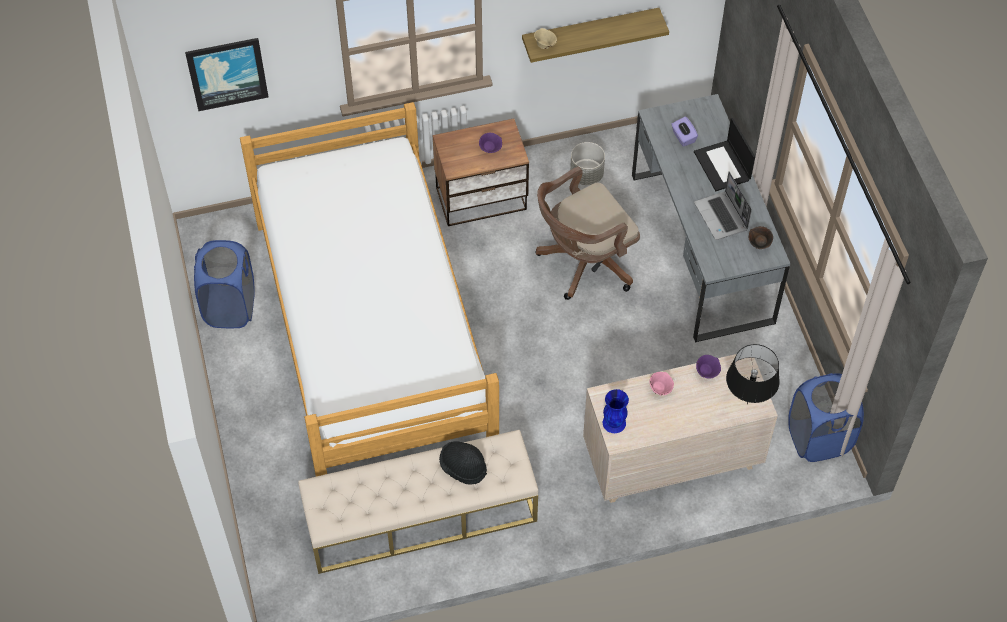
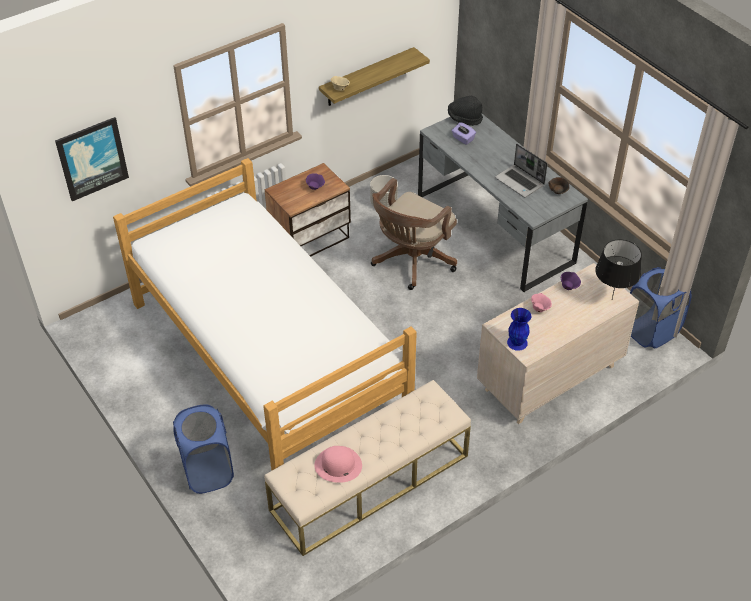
camera: 20 degrees left, 10 degrees down
blue laundry basket [194,240,255,328] -> blue laundry basket moved to [173,404,234,494]
black hat [439,441,487,485] -> black hat moved to [448,96,483,126]
laptop [694,118,755,191] -> none
none -> pink hat [315,446,362,483]

